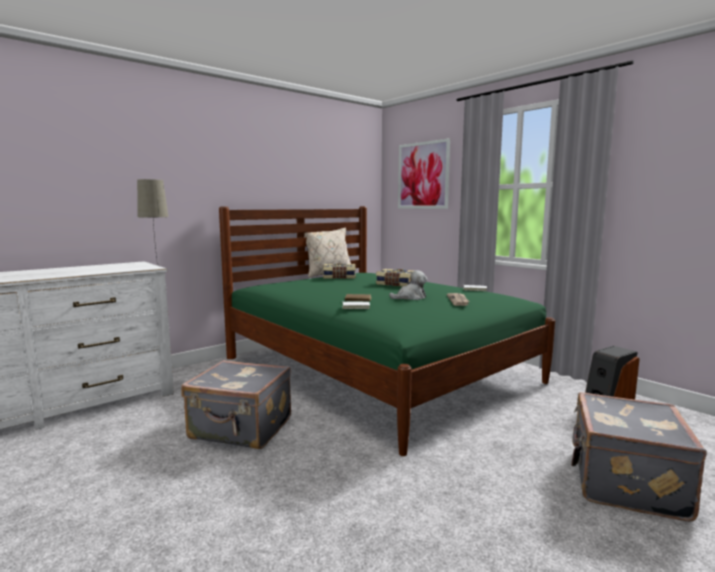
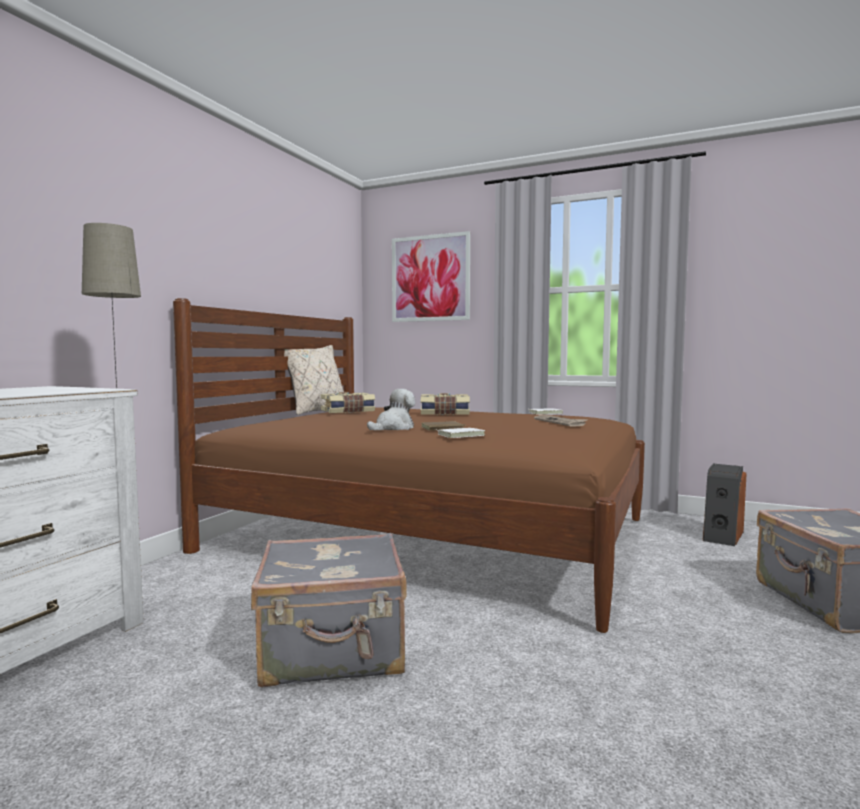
camera: 25 degrees left, 5 degrees down
green bed [219,206,555,456] -> brown bed [173,298,645,633]
plush toy [389,270,427,300] -> plush toy moved to [367,389,415,430]

